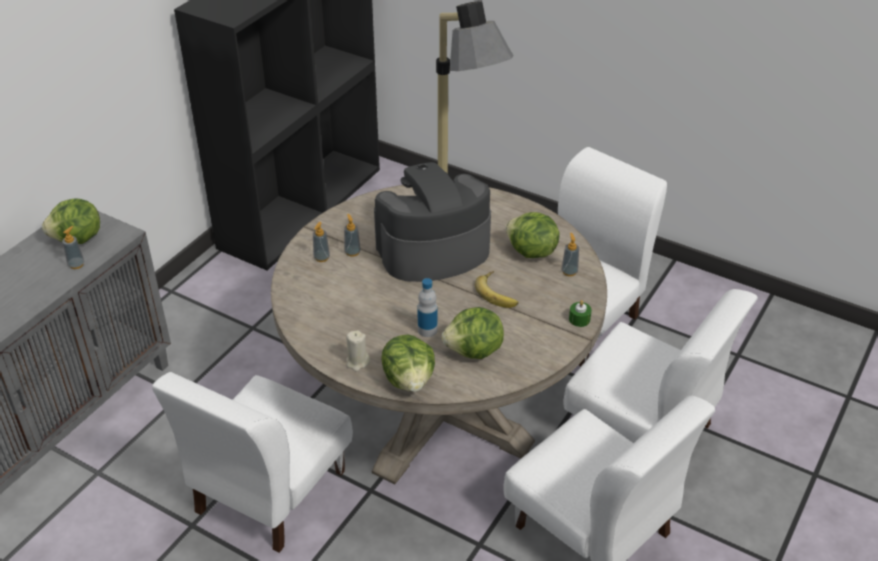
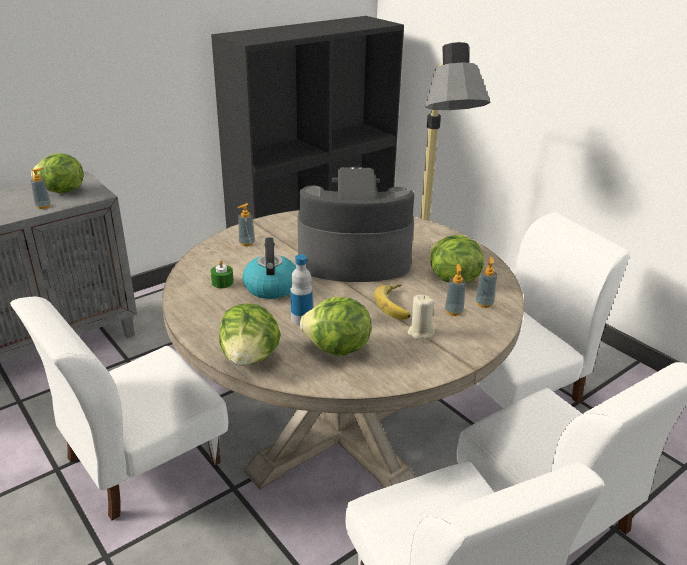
camera: 20 degrees right, 10 degrees down
soap dispenser [344,214,361,257] -> soap dispenser moved to [445,264,466,316]
beige candle [346,330,370,371] -> beige candle moved to [408,295,435,340]
green candle [569,300,592,327] -> green candle moved to [210,260,234,288]
none -> kettle [242,237,296,299]

